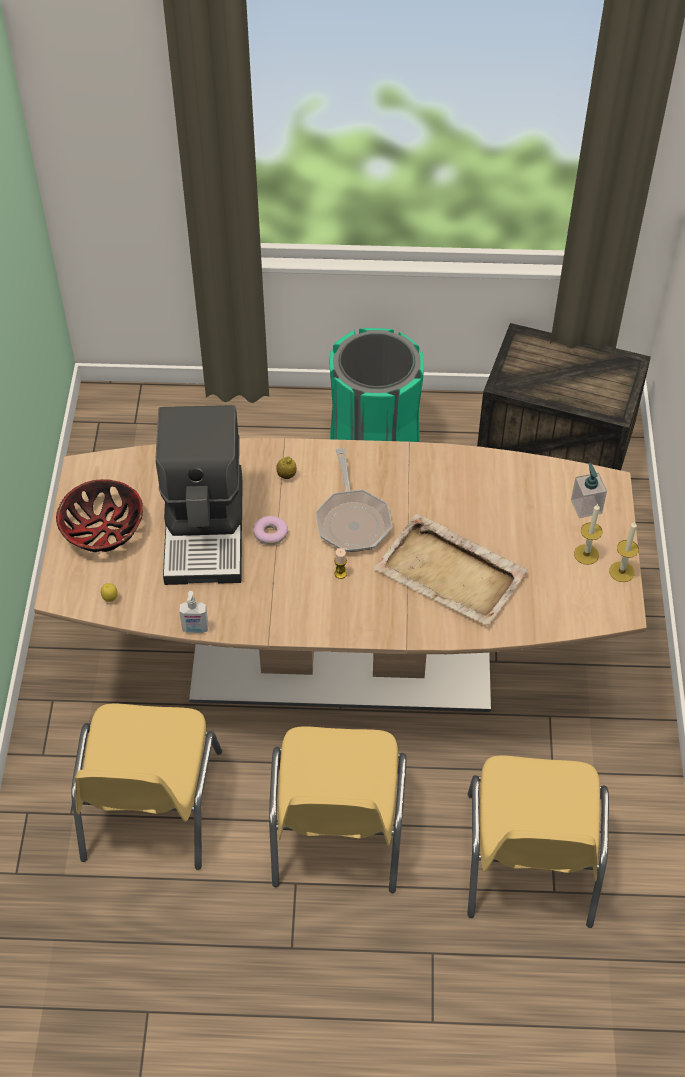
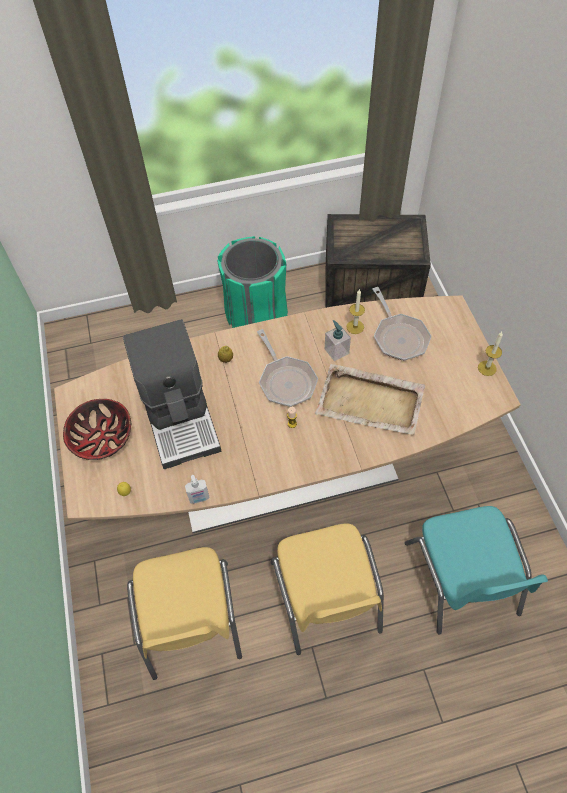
camera: 15 degrees left, 5 degrees up
donut [253,516,288,545] -> none
yellow chair [467,755,609,928] -> turquoise chair [405,506,548,635]
soap dispenser [571,463,607,518] -> soap dispenser moved to [325,320,351,361]
candle [574,504,603,565] -> candle moved to [347,289,365,334]
none -> frying pan [372,287,432,361]

